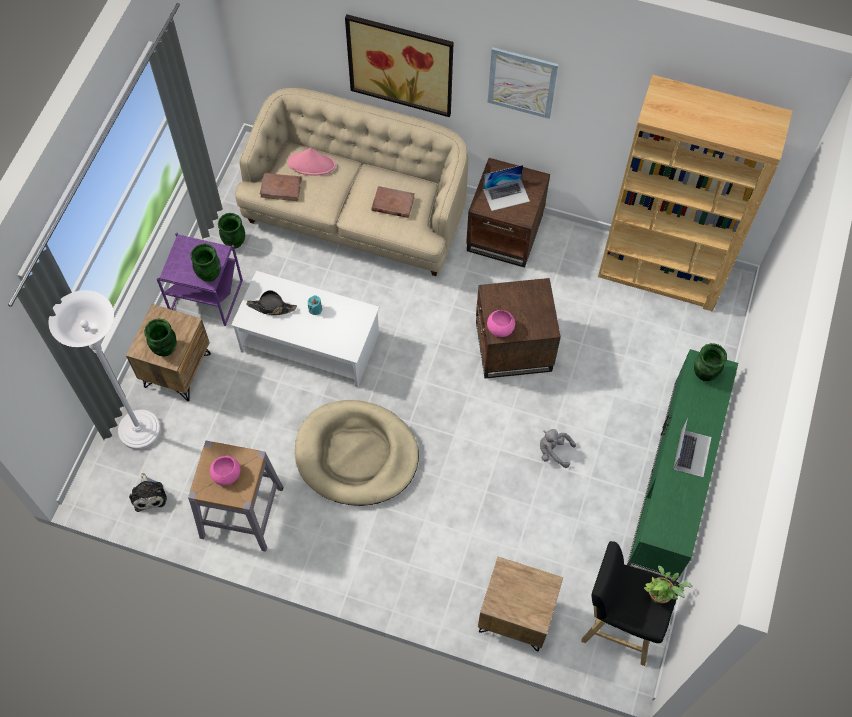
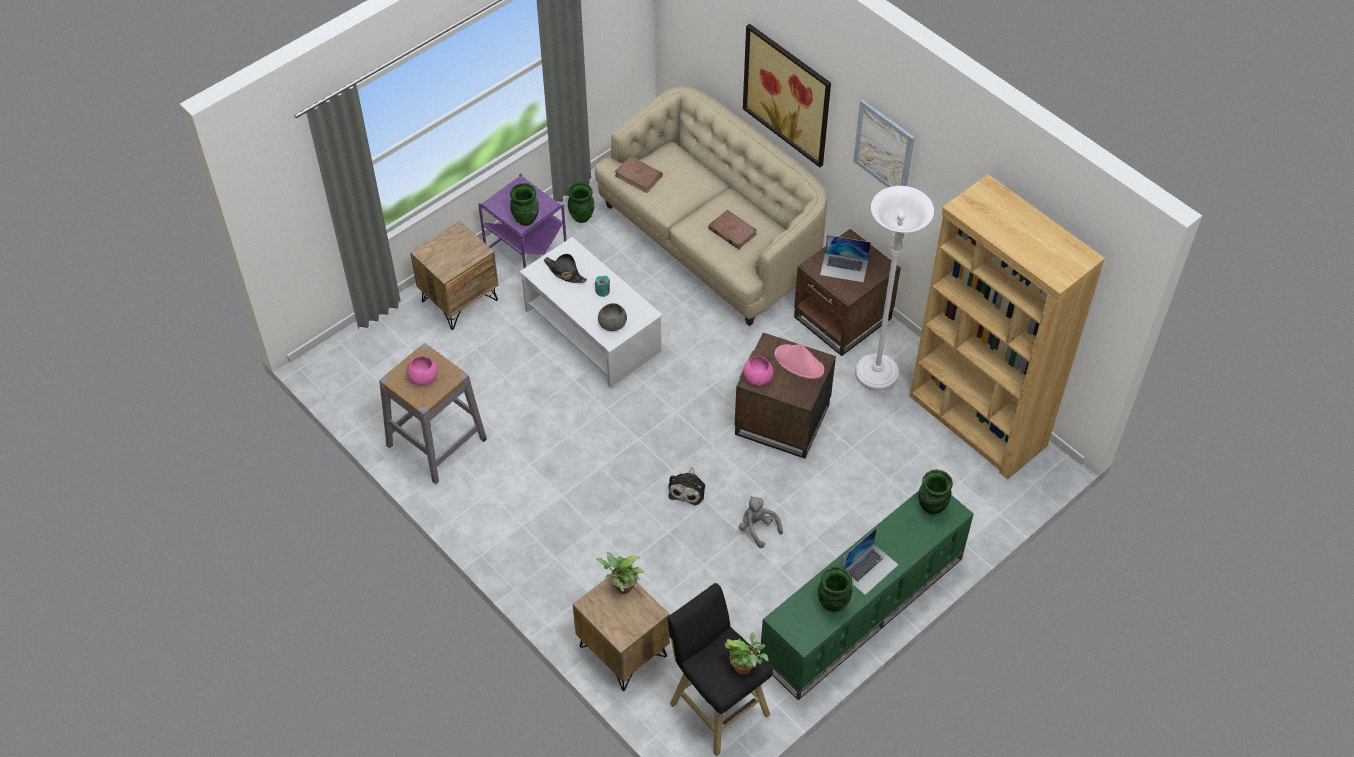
camera: 30 degrees right, 10 degrees down
white floor lamp [49,290,161,449] -> white floor lamp moved to [855,186,934,391]
plush toy [129,473,167,512] -> plush toy moved to [668,467,705,505]
green vase [144,318,177,357] -> green vase moved to [818,566,853,612]
pink hat [288,148,335,175] -> pink hat moved to [774,344,824,379]
beige dog bed [295,400,419,506] -> none
none -> potted plant [597,552,644,594]
none -> grey bowl [598,303,627,331]

